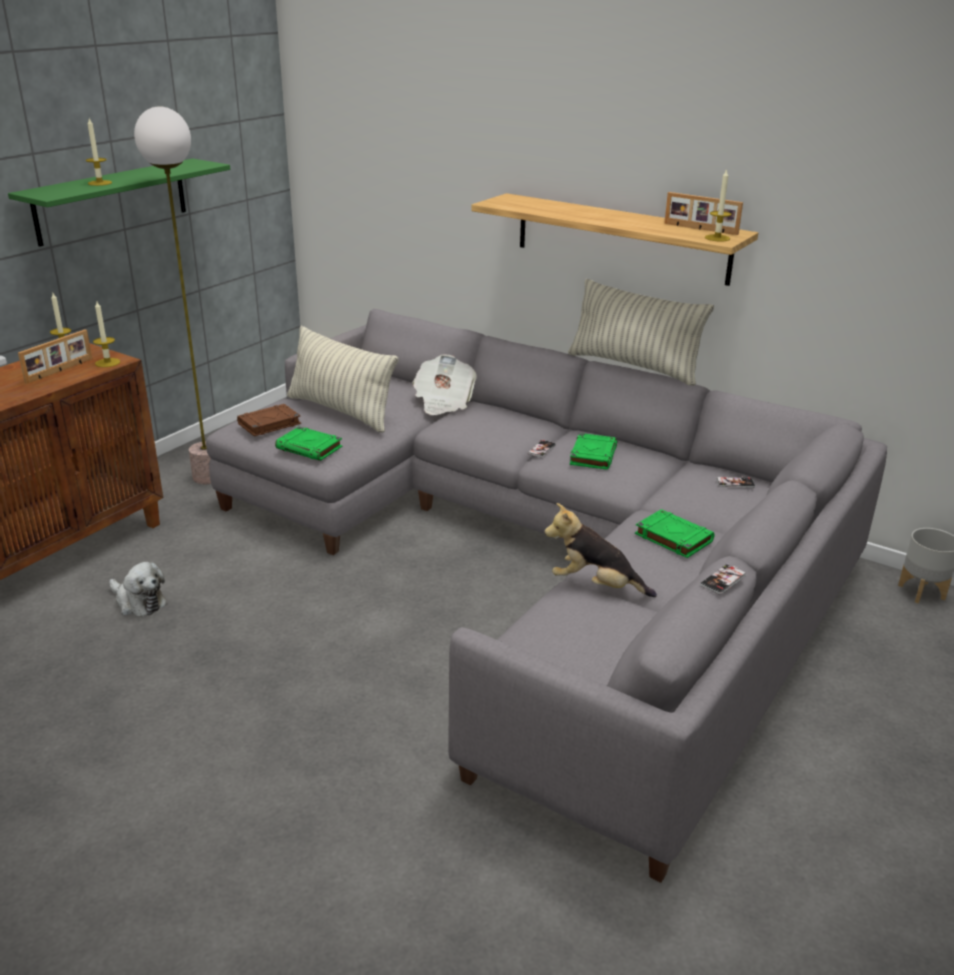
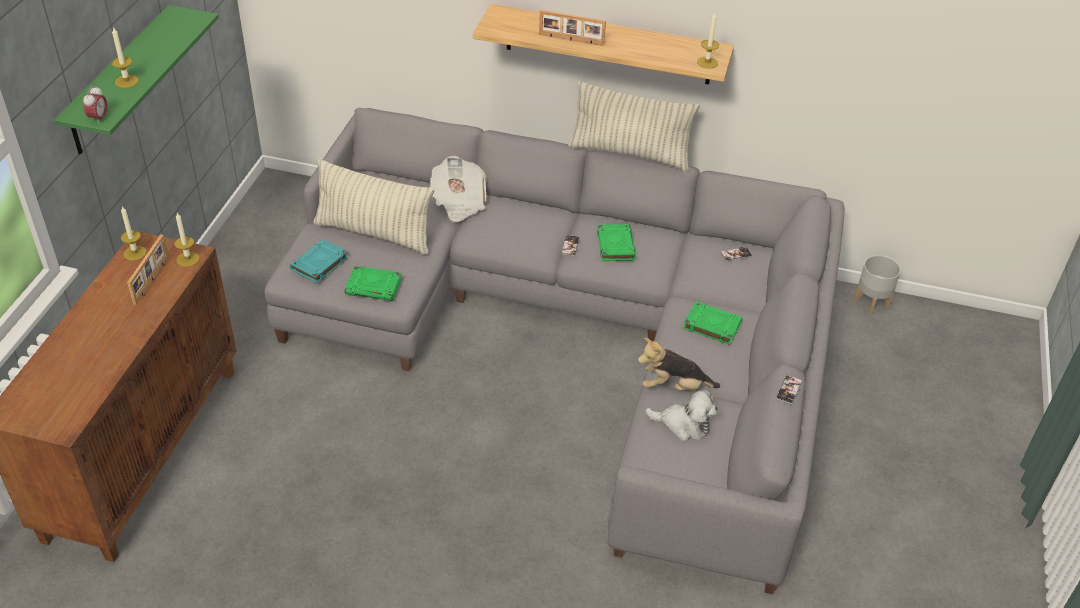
camera: 20 degrees left, 15 degrees up
plush toy [109,562,167,616] -> plush toy moved to [645,390,717,442]
floor lamp [134,107,211,484] -> none
brown book [237,404,301,436] -> turquoise book [290,239,348,284]
picture frame [664,192,743,235] -> picture frame moved to [539,10,606,46]
none -> alarm clock [83,86,107,124]

